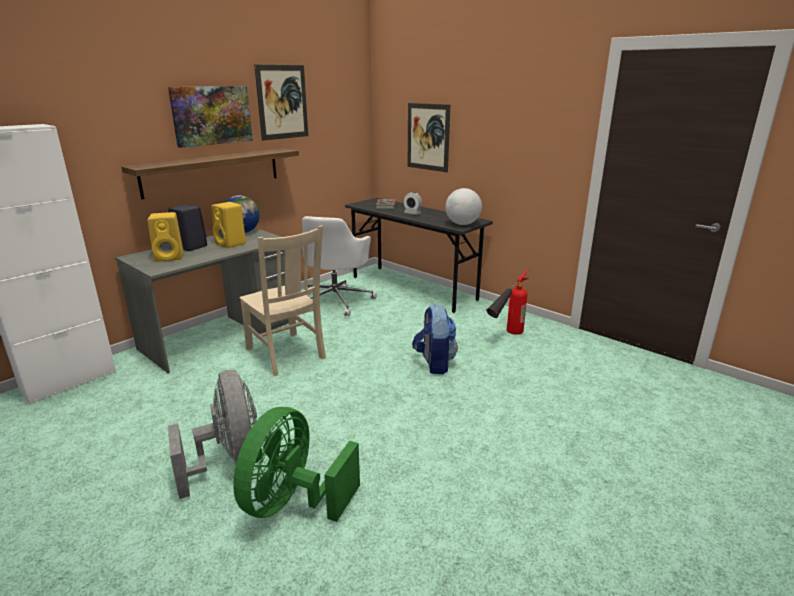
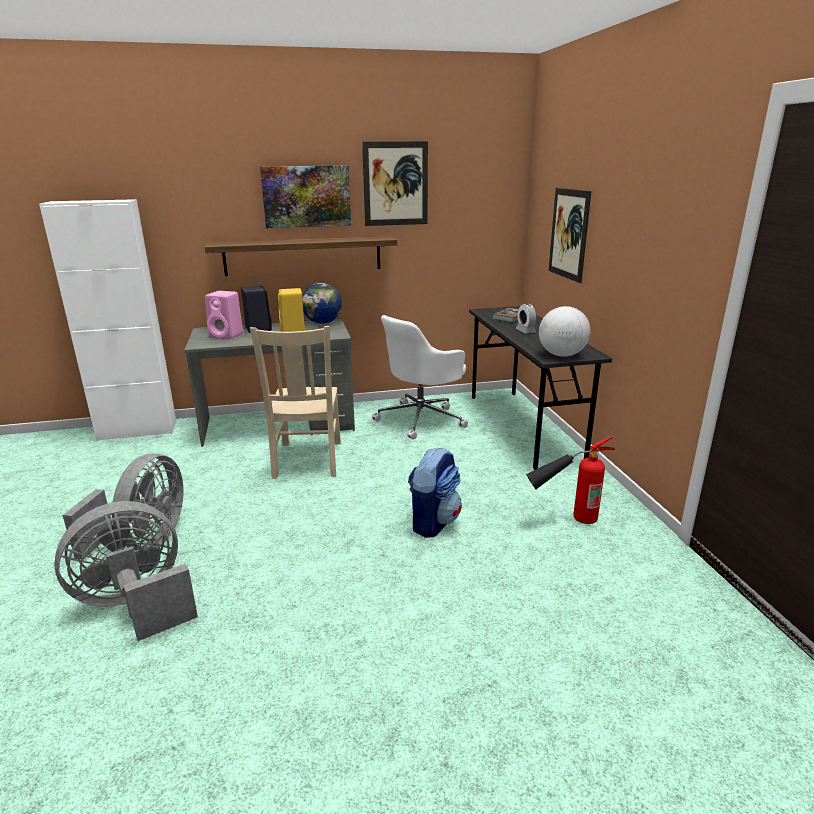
camera: 35 degrees right, 0 degrees up
yellow speaker [148,212,184,262] -> pink speaker [205,291,243,339]
green fan [233,407,360,522] -> grey fan [54,501,198,641]

